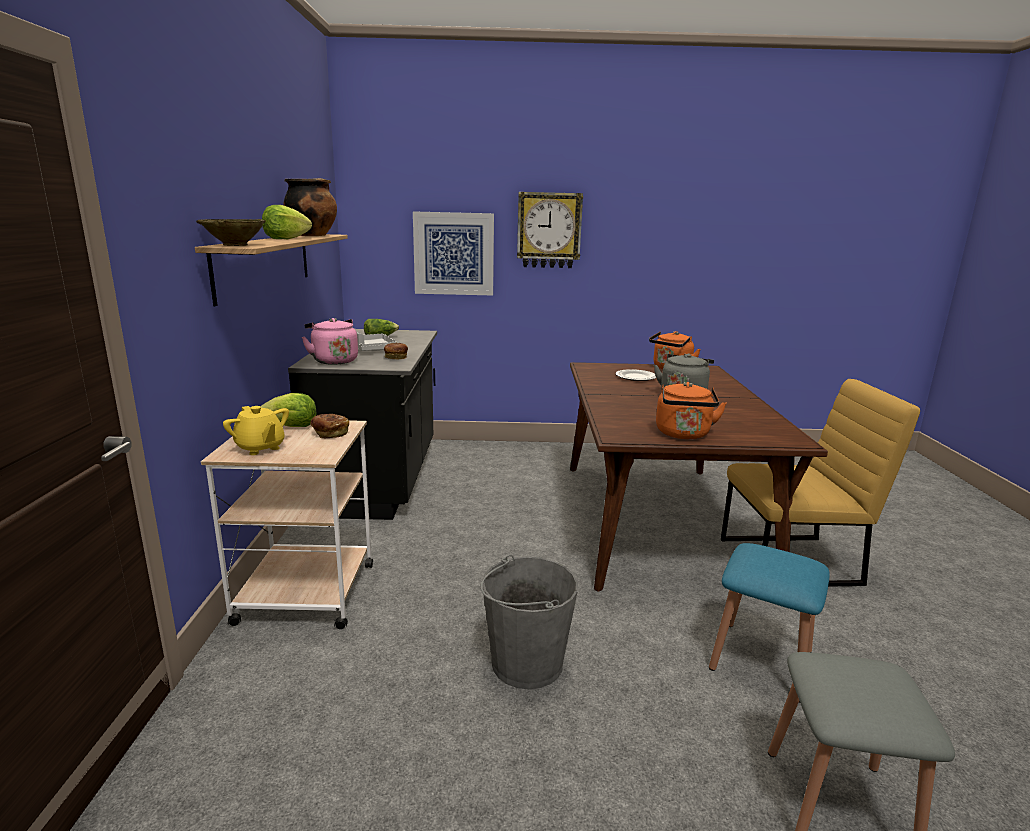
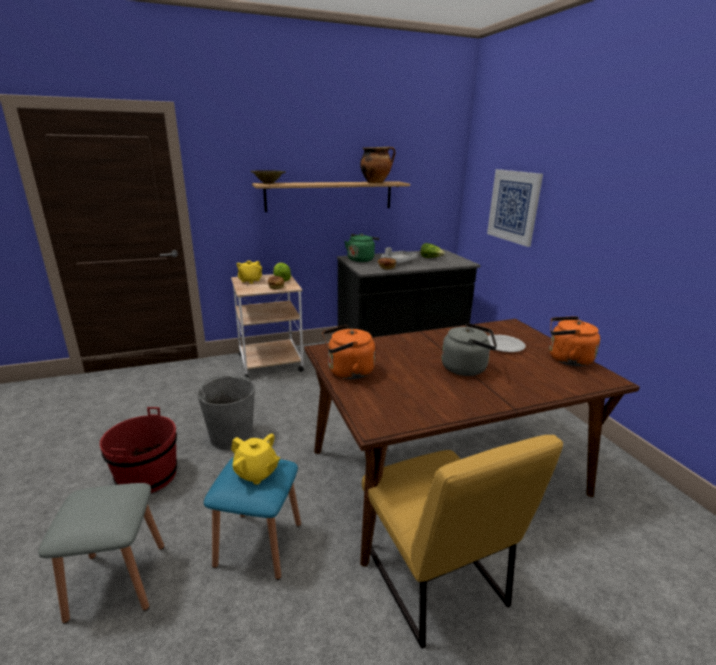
camera: 70 degrees right, 5 degrees up
lettuce [262,205,312,239] -> none
pink kettle [302,318,358,365] -> green kettle [345,234,379,262]
wall clock [517,192,583,268] -> none
none -> red bucket [100,407,177,493]
none -> yellow teapot [231,434,280,485]

